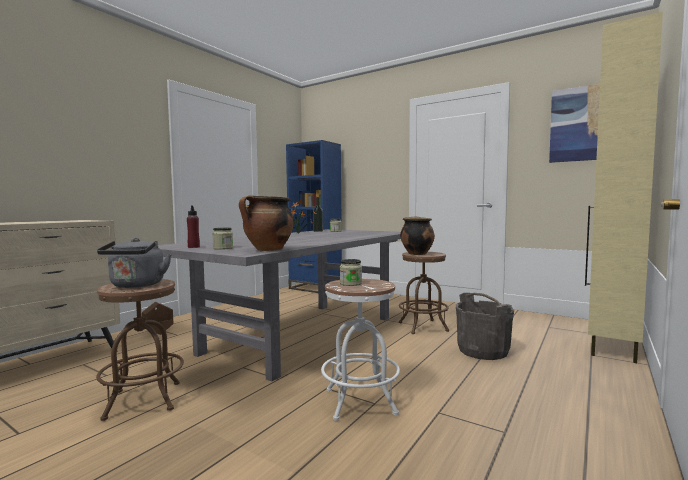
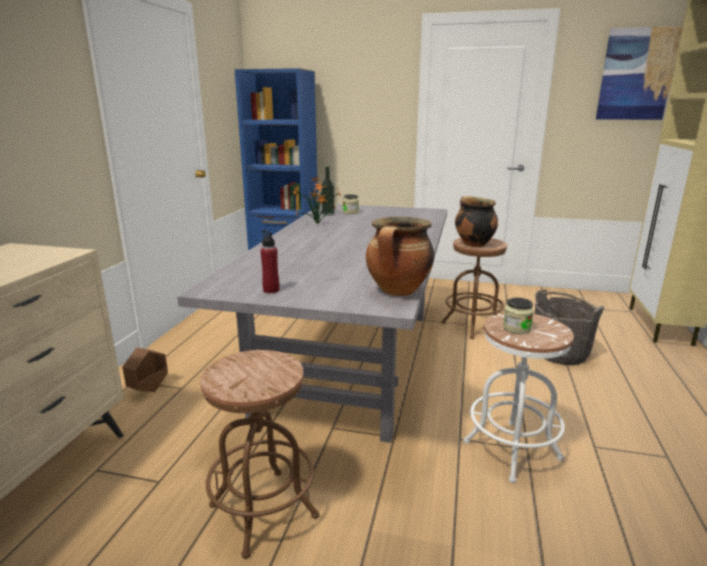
camera: 20 degrees left, 15 degrees up
grey kettle [97,238,172,288] -> none
jar [212,227,233,250] -> none

